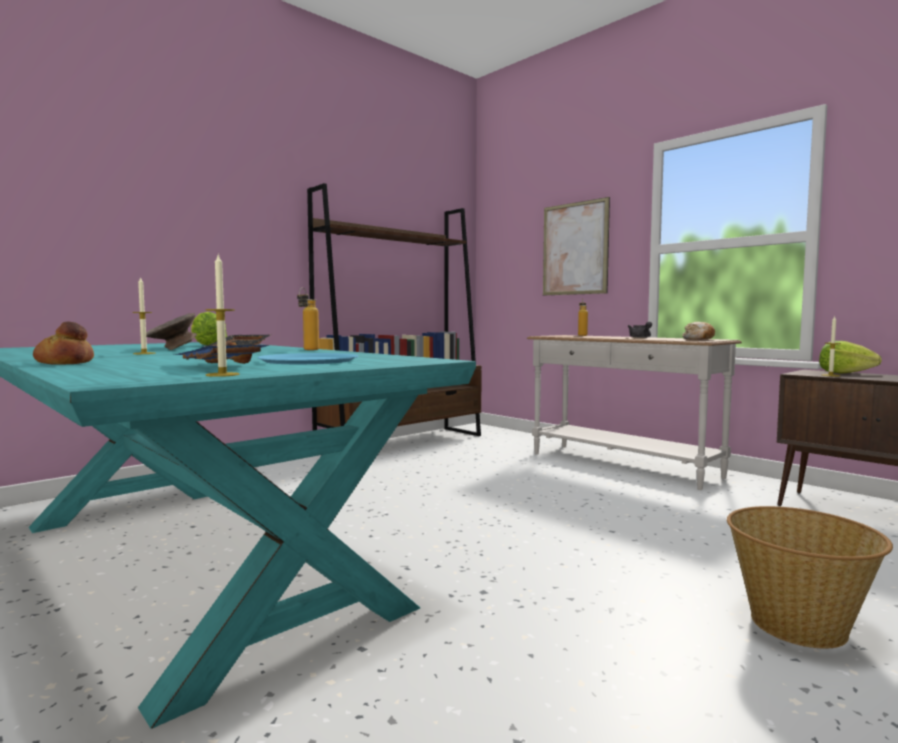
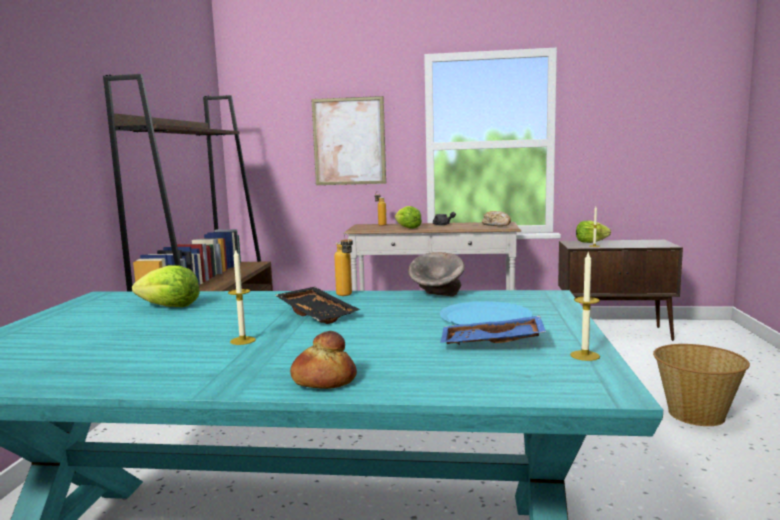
camera: 40 degrees left, 5 degrees up
grey bowl [146,313,197,350] -> grey bowl moved to [408,252,465,297]
none -> lettuce [395,206,422,229]

